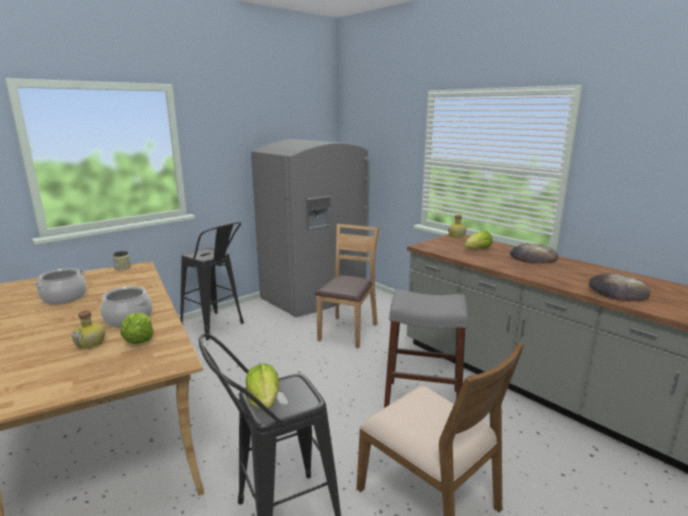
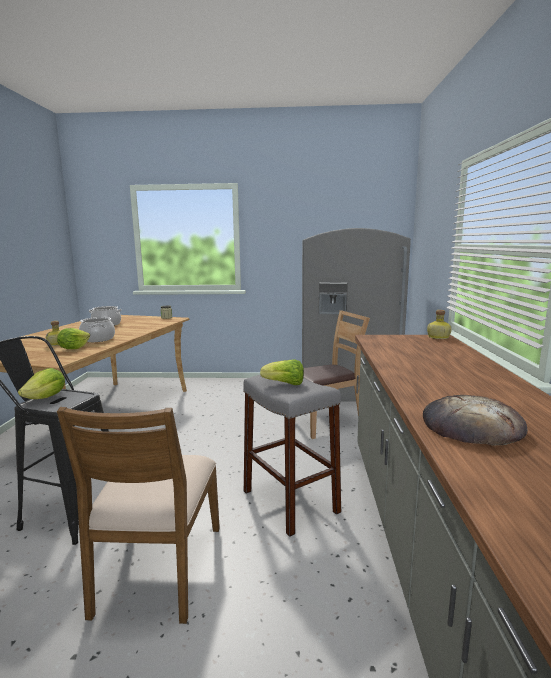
camera: 45 degrees right, 5 degrees down
black stool [180,222,244,340] -> none
lettuce [464,230,493,249] -> lettuce moved to [260,360,304,385]
bread [510,244,558,263] -> none

